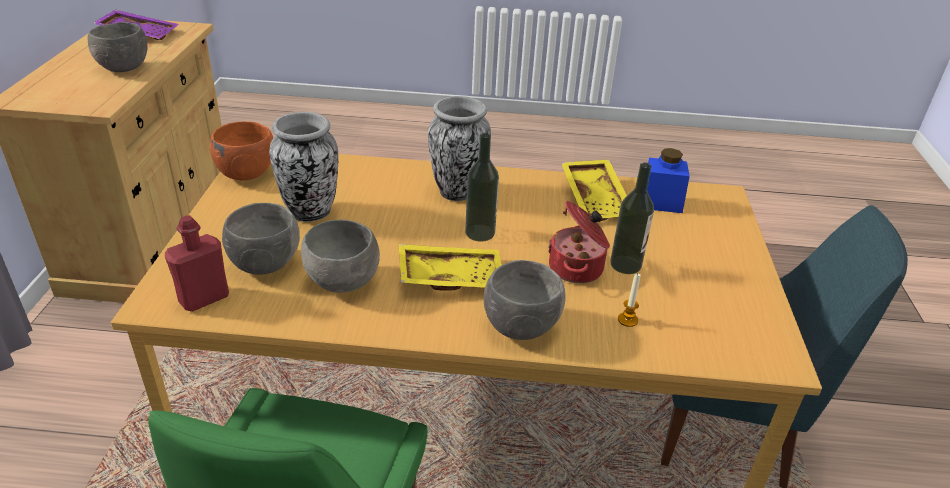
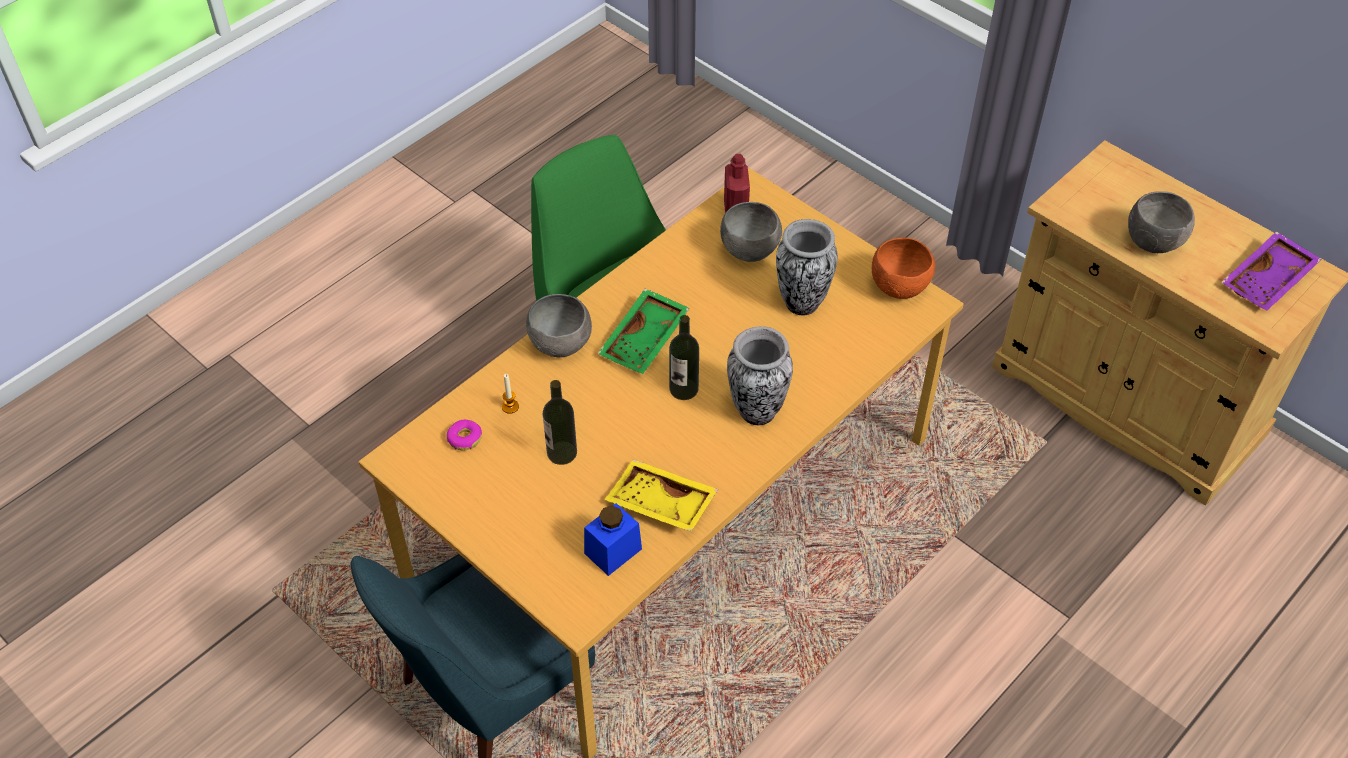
camera: 130 degrees right, 15 degrees up
grey bowl [301,220,380,293] -> none
yellow tray [399,244,502,291] -> green tray [597,289,690,374]
cooking pot [548,201,610,283] -> none
none -> donut [446,420,482,450]

